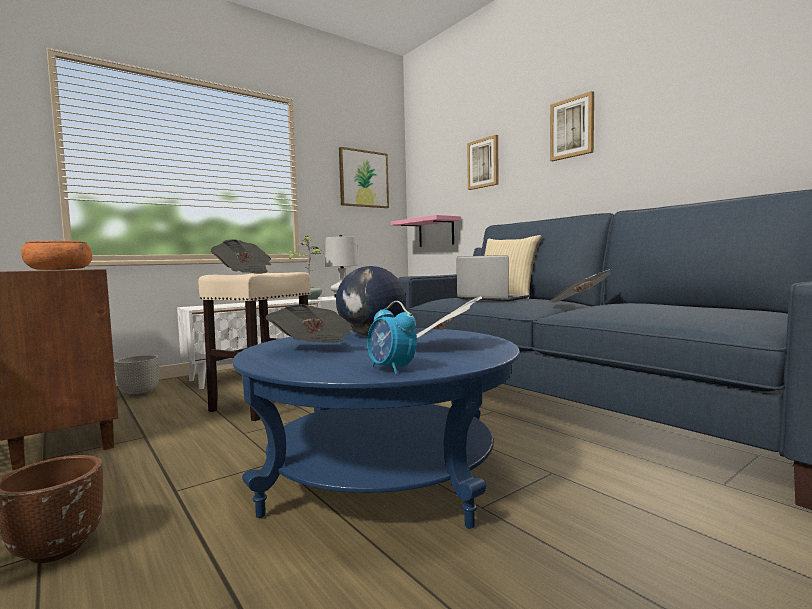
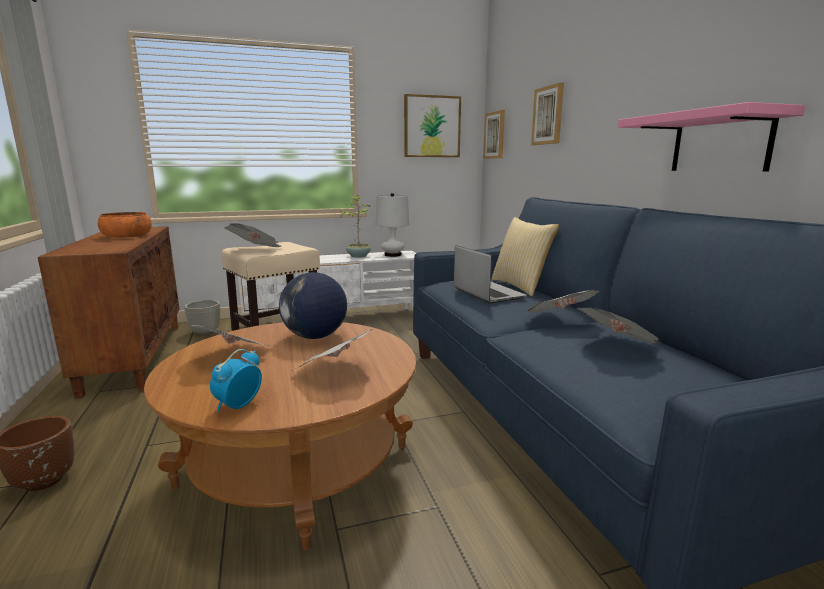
camera: 20 degrees right, 10 degrees up
blue coffee table [232,328,519,529] -> brown coffee table [144,322,416,551]
alarm clock [367,301,417,374] -> alarm clock turned 45 degrees clockwise [210,349,262,412]
pink shelf [391,215,461,247] -> pink shelf moved to [618,102,805,171]
picture [550,91,594,161] -> picture moved to [483,110,505,159]
none -> newspaper [576,308,660,343]

